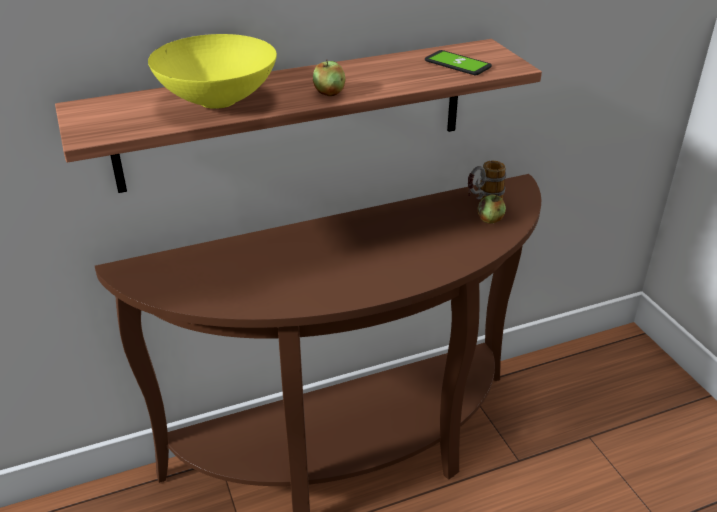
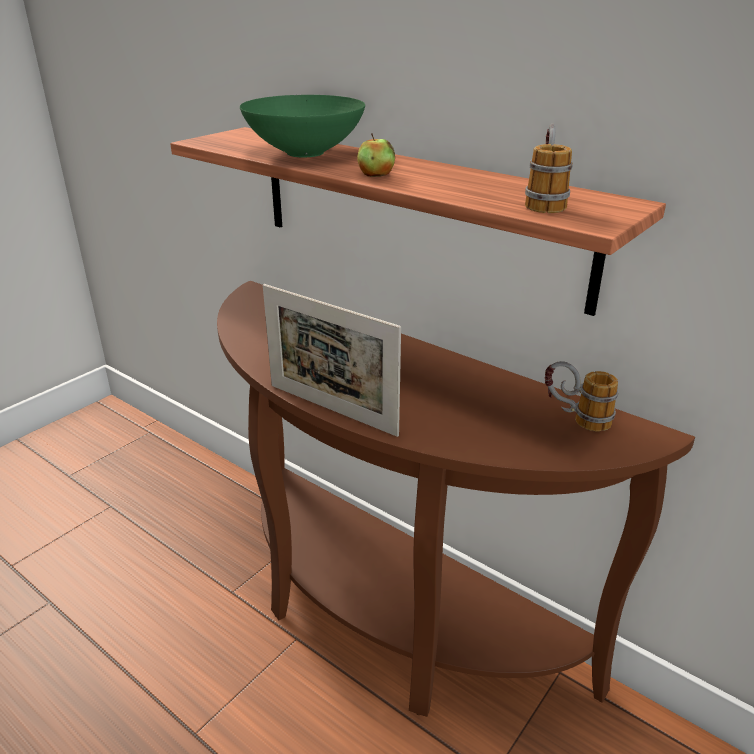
camera: 60 degrees right, 5 degrees down
yellow bowl [148,34,277,109] -> green bowl [240,95,365,157]
phone [425,50,492,75] -> mug [525,124,573,213]
apple [478,194,506,224] -> none
none -> picture frame [263,284,401,437]

